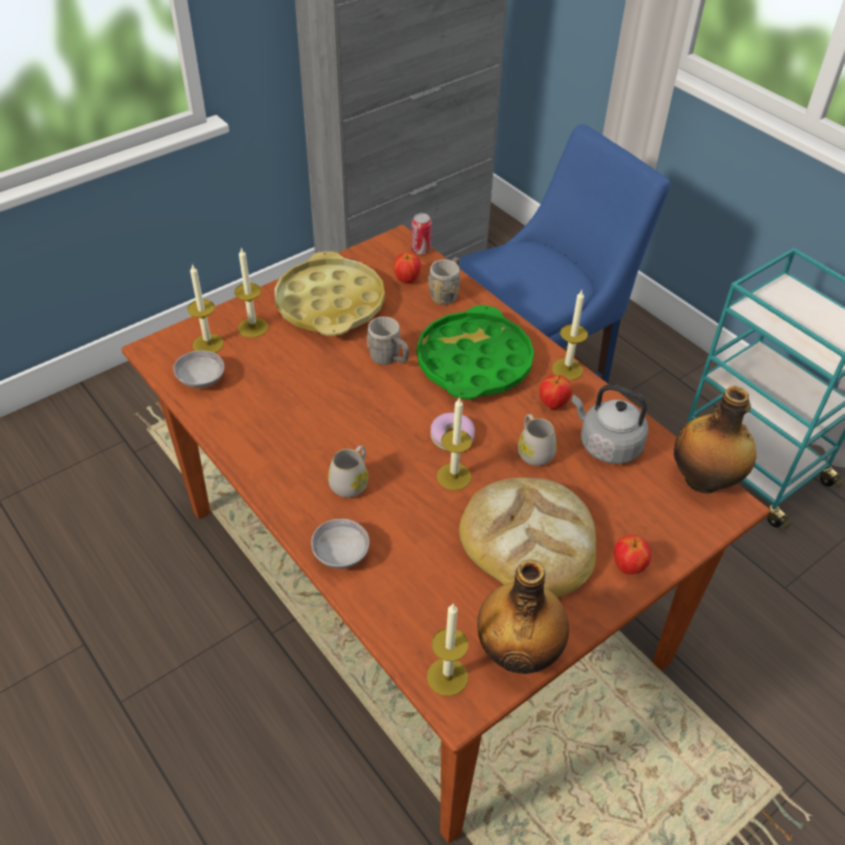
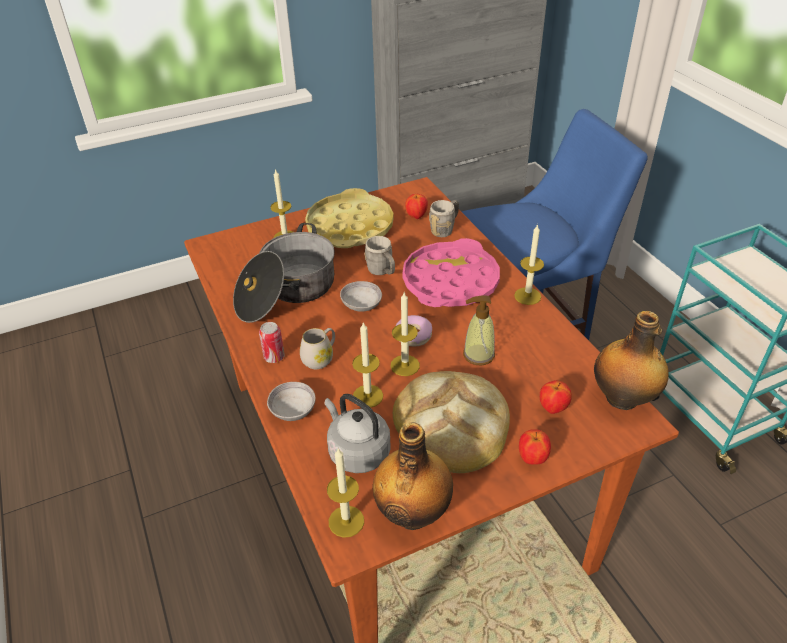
camera: 15 degrees right, 5 degrees down
grey bowl [173,350,225,388] -> grey bowl moved to [340,281,382,312]
candle [187,264,224,353] -> candle moved to [352,322,383,408]
can [411,213,432,254] -> can moved to [259,322,285,363]
green tray [417,305,534,400] -> pink tray [402,238,500,307]
white mug [518,414,557,466] -> soap dispenser [463,295,495,365]
apple [539,375,572,409] -> apple moved to [540,380,572,414]
grey kettle [572,384,648,464] -> grey kettle moved to [324,394,391,473]
none -> cooking pot [233,223,335,323]

